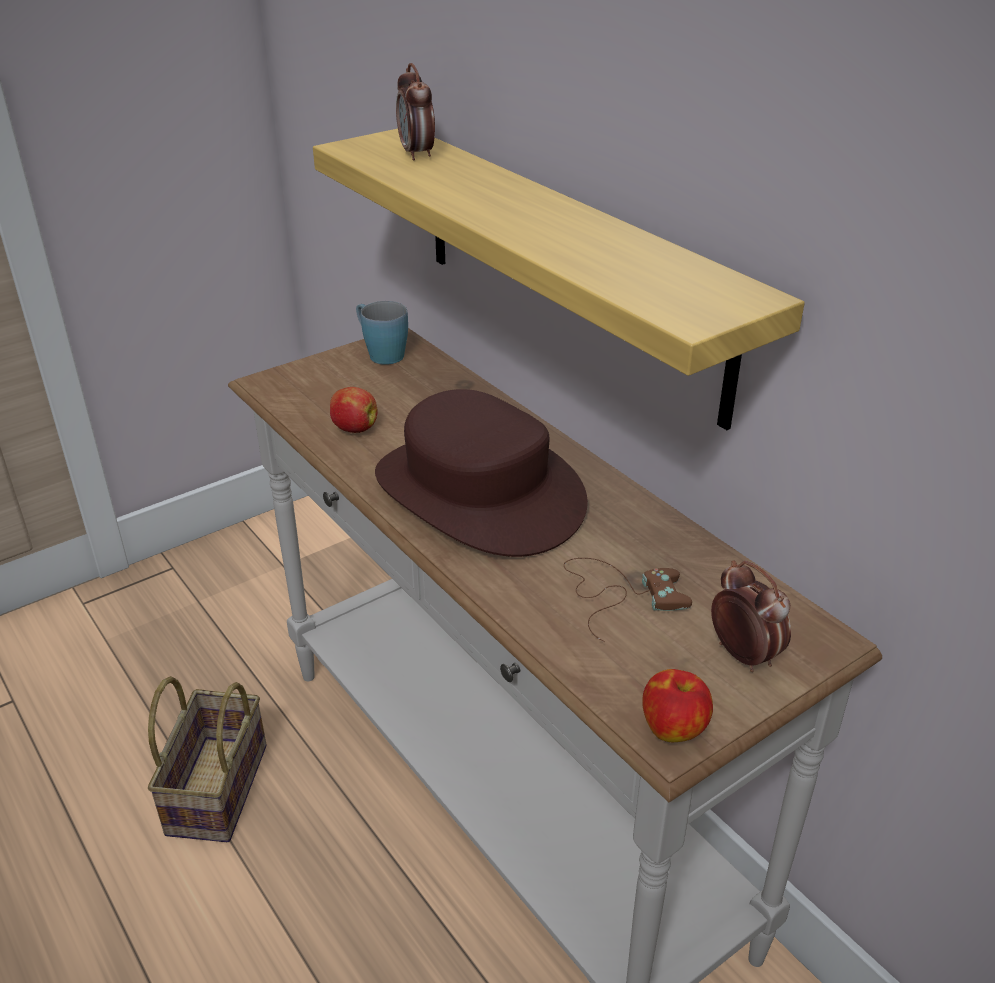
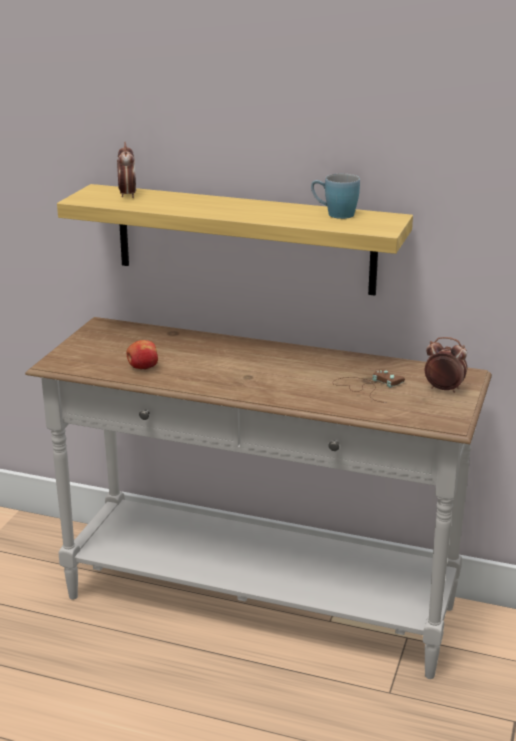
camera: 35 degrees left, 10 degrees down
basket [148,676,267,842] -> none
blue mug [356,301,408,365] -> blue mug moved to [311,174,360,219]
brown hat [375,389,588,557] -> none
alarm clock [396,63,435,161] -> alarm clock turned 135 degrees counterclockwise [117,142,136,198]
apple [642,669,713,742] -> none

